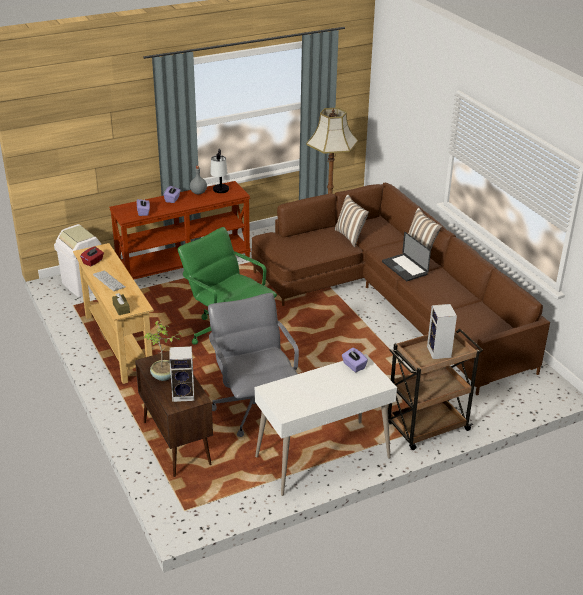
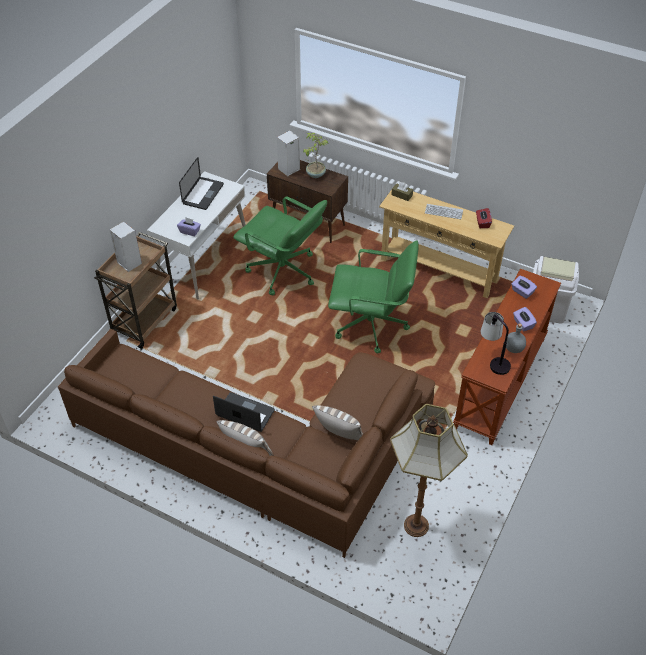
camera: 145 degrees right, 15 degrees up
grey office chair [208,293,299,437] -> green office chair [233,196,327,295]
none -> laptop [179,157,224,210]

